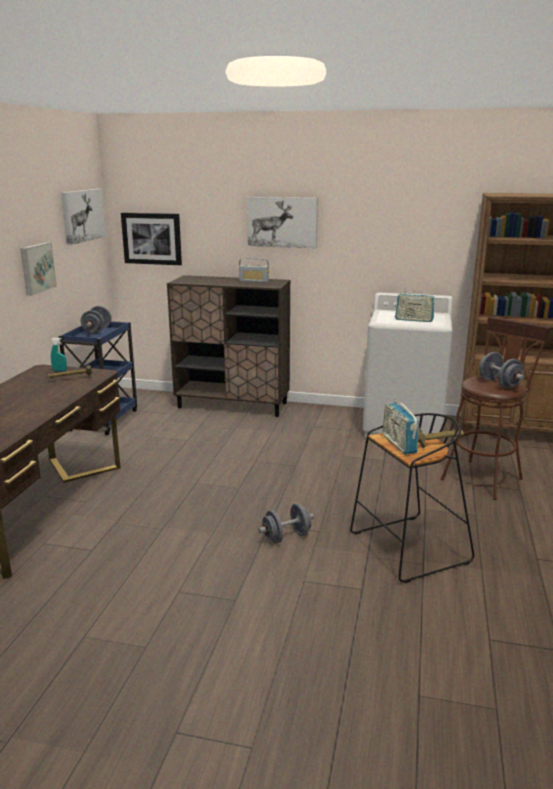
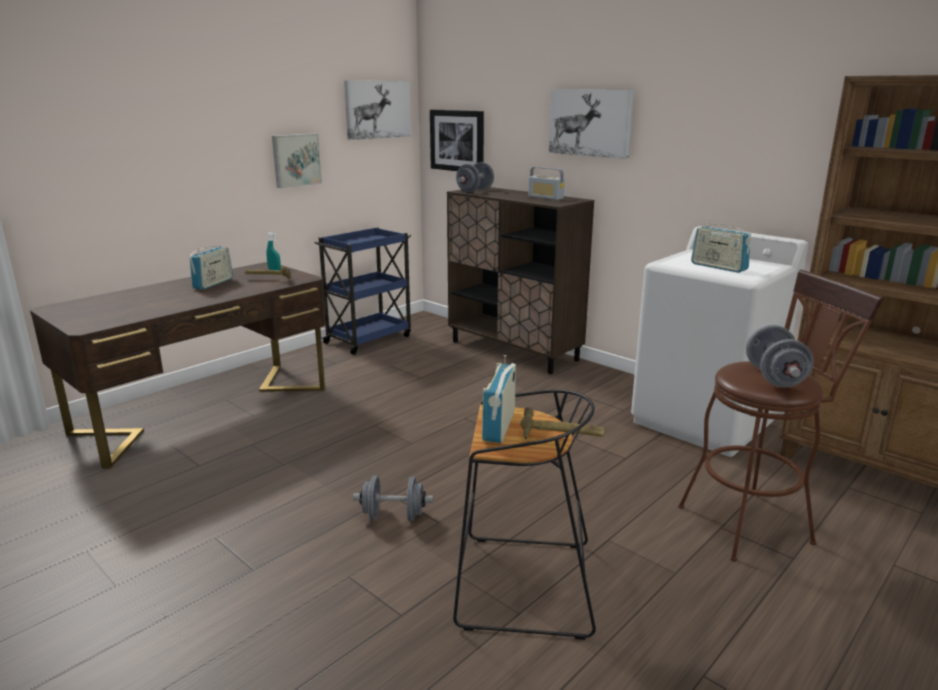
camera: 30 degrees right, 0 degrees up
grey dumbbell [81,306,111,334] -> grey dumbbell moved to [456,162,494,193]
none -> radio [189,246,233,290]

